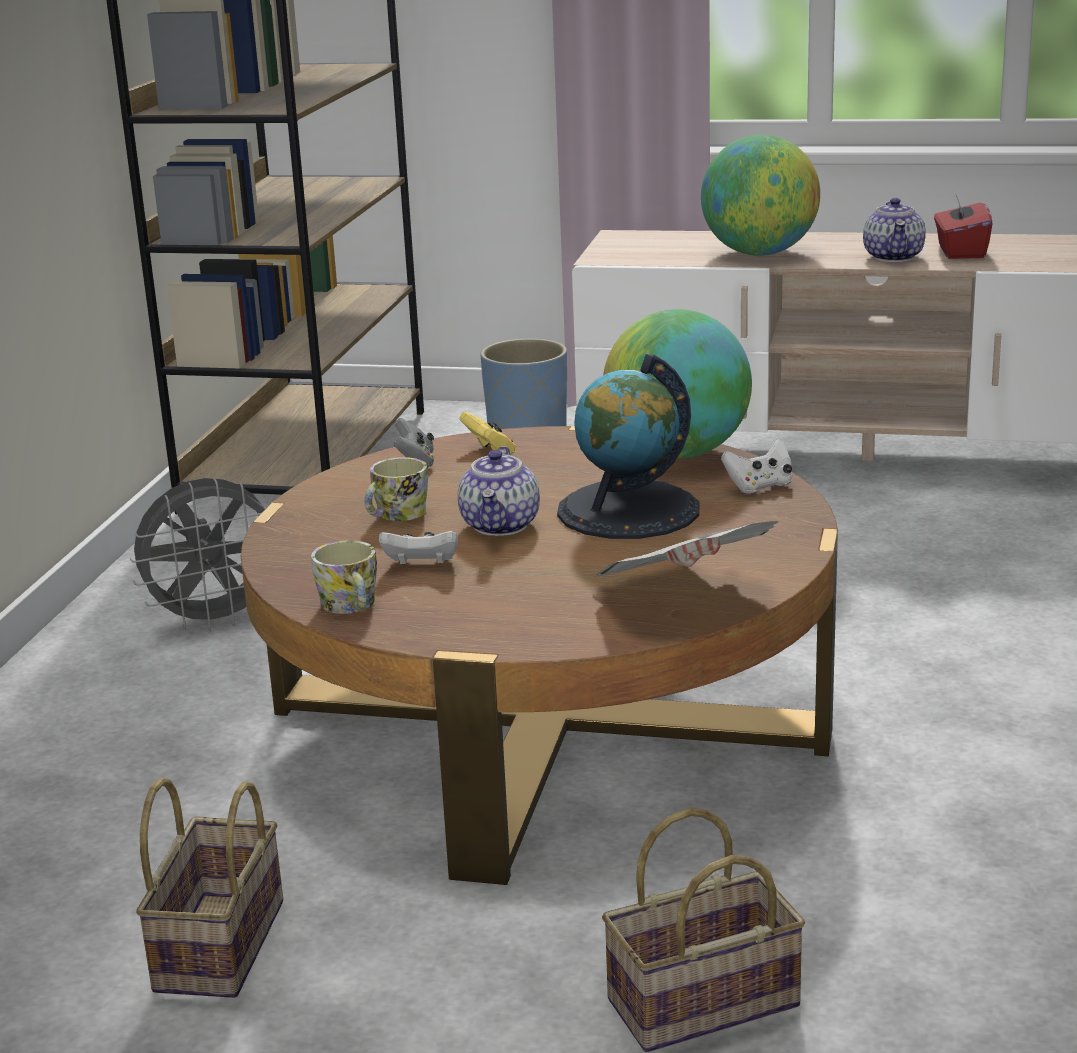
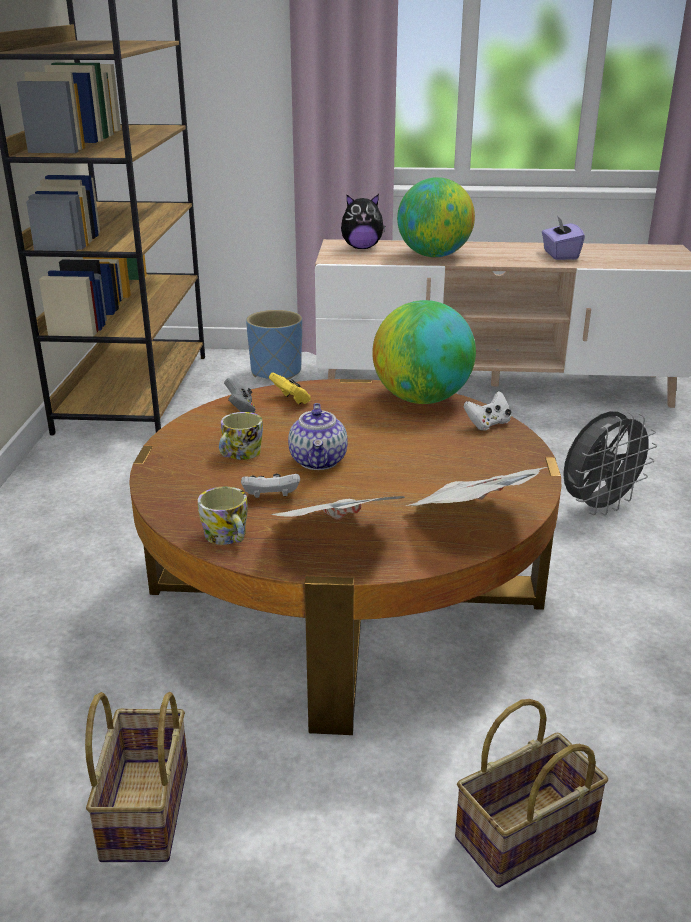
camera: 10 degrees left, 5 degrees up
grey fan [130,478,265,631] -> grey fan moved to [563,411,657,515]
globe [557,354,699,539] -> none
teapot [863,198,926,262] -> none
red tissue box [934,192,993,259] -> purple tissue box [542,215,585,260]
none -> newspaper [271,496,405,520]
none -> plush toy [341,194,385,249]

